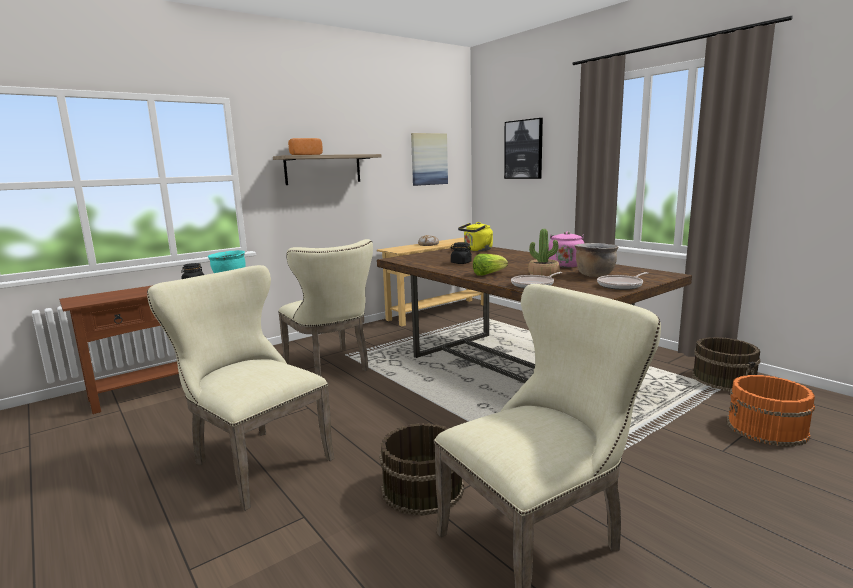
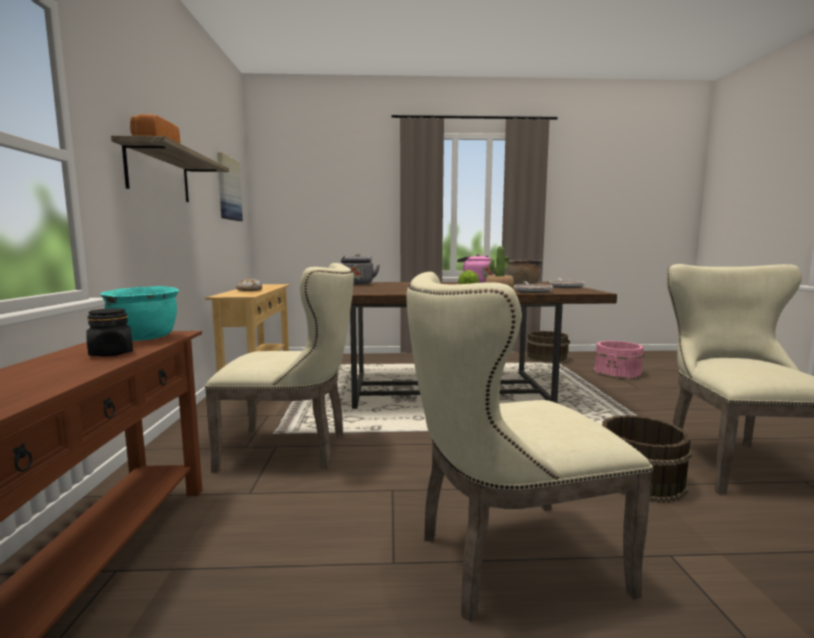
camera: 55 degrees left, 5 degrees down
black jar [450,242,472,264] -> none
yellow kettle [458,222,493,251] -> grey kettle [341,254,380,285]
picture [504,118,543,179] -> none
orange bucket [727,375,815,446] -> pink bucket [594,341,644,379]

